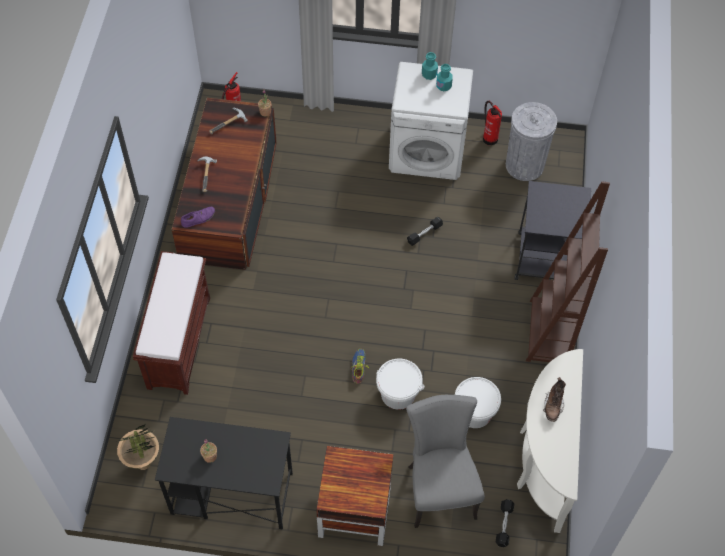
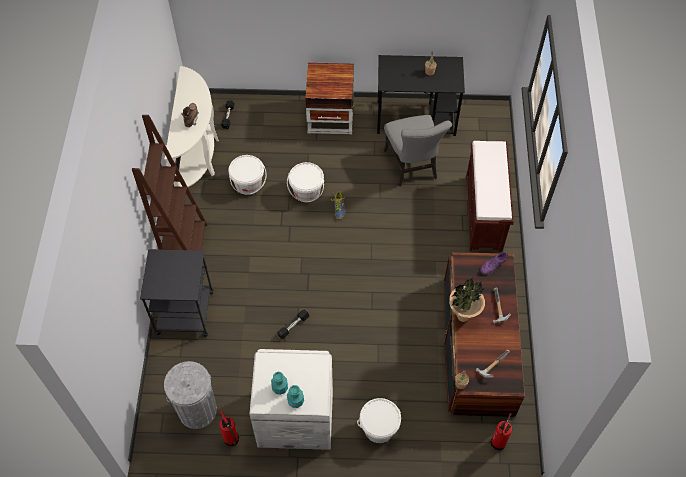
camera: 175 degrees right, 0 degrees up
potted plant [116,424,159,470] -> potted plant moved to [449,278,485,322]
grey chair [406,395,485,528] -> grey chair moved to [384,115,452,186]
none -> white bucket [357,398,401,443]

